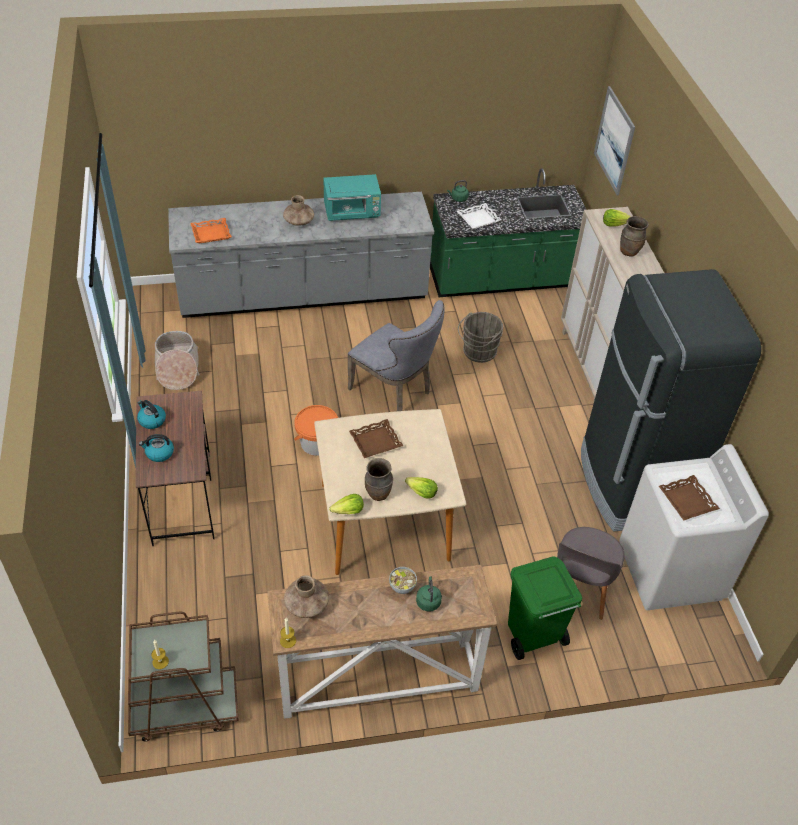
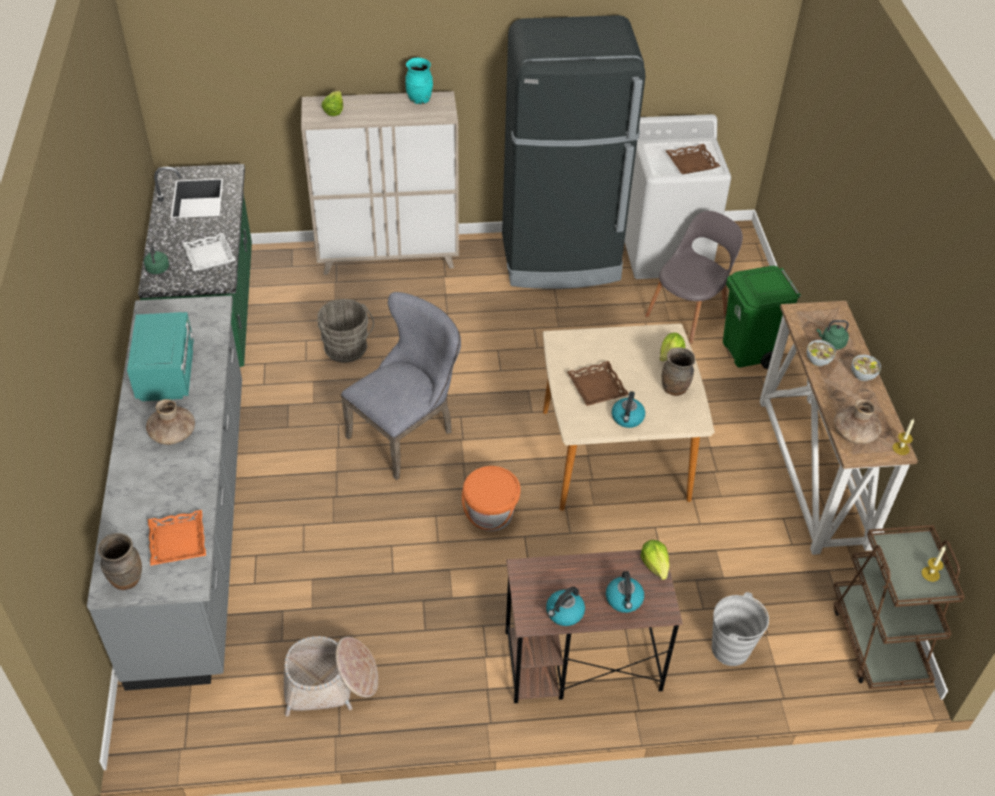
camera: 85 degrees left, 0 degrees up
lettuce [329,494,364,514] -> lettuce moved to [640,540,670,580]
grey chair [557,527,625,620] -> grey chair turned 75 degrees counterclockwise [645,211,743,344]
picture [594,86,635,195] -> none
brown vase [620,216,649,257] -> brown vase moved to [98,533,142,590]
none -> turquoise vase [405,58,433,104]
none -> kettle [612,391,645,428]
none -> grey bucket [712,592,769,666]
none -> bowl [851,355,881,381]

